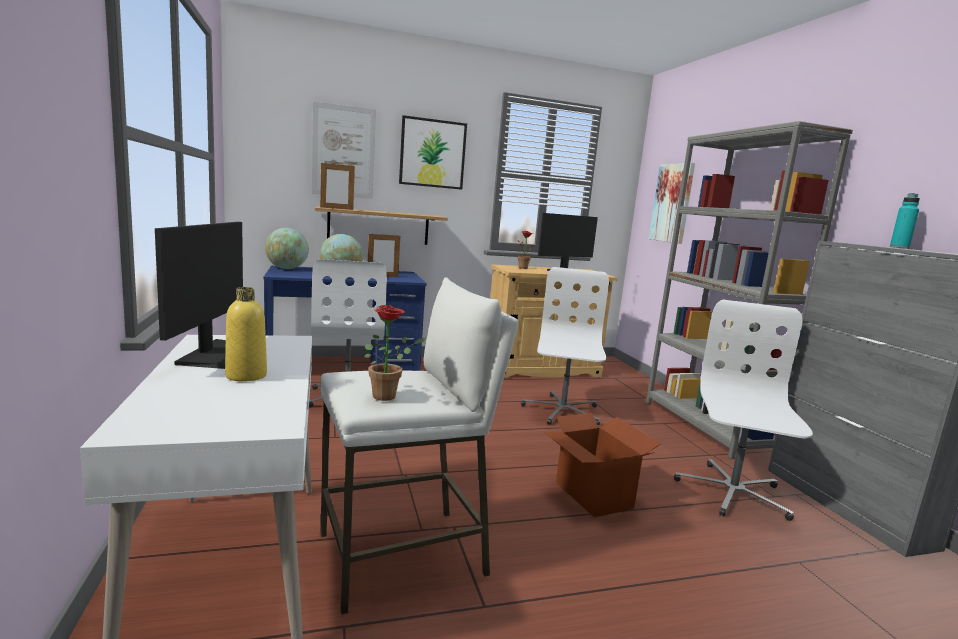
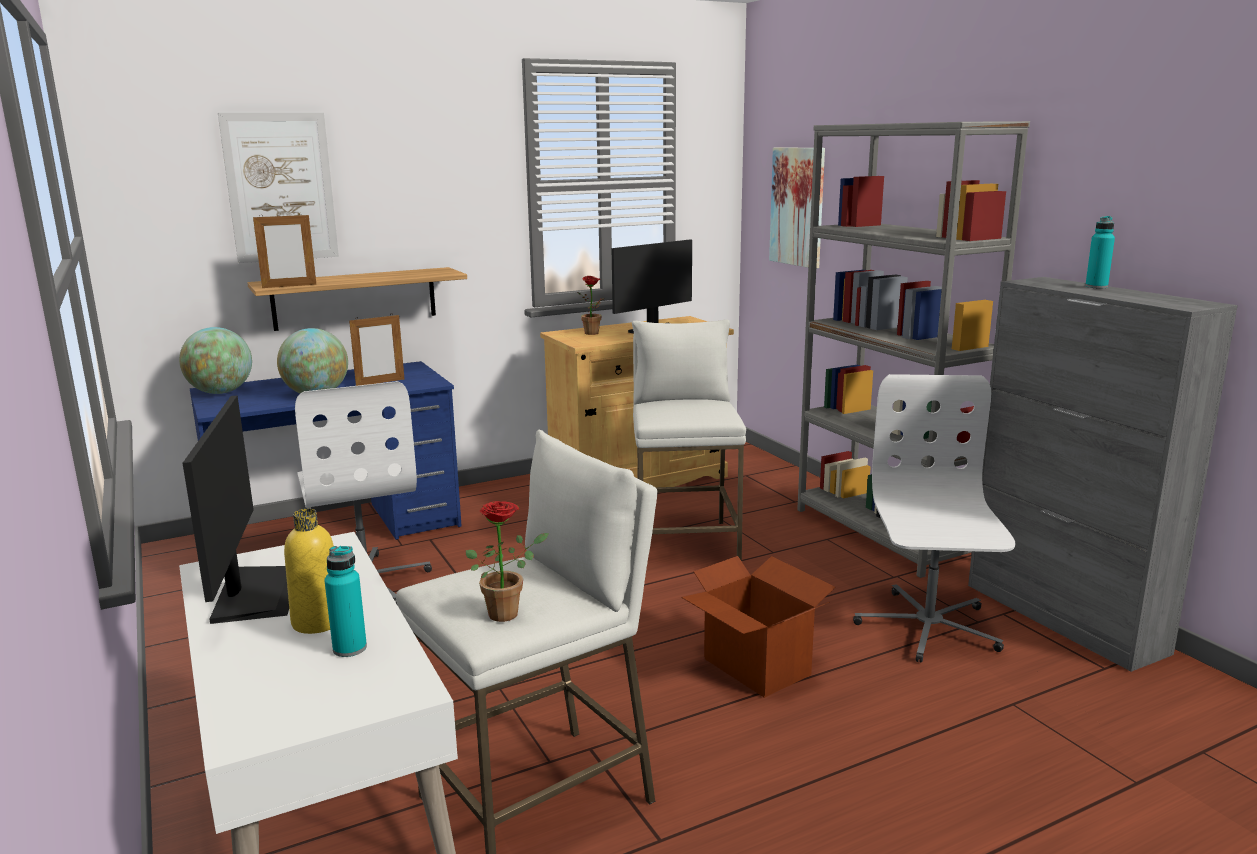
camera: 10 degrees left, 5 degrees up
picture [399,115,467,190] -> none
white office chair [521,267,609,425] -> white stool [632,319,746,561]
none -> turquoise bottle [324,546,367,657]

